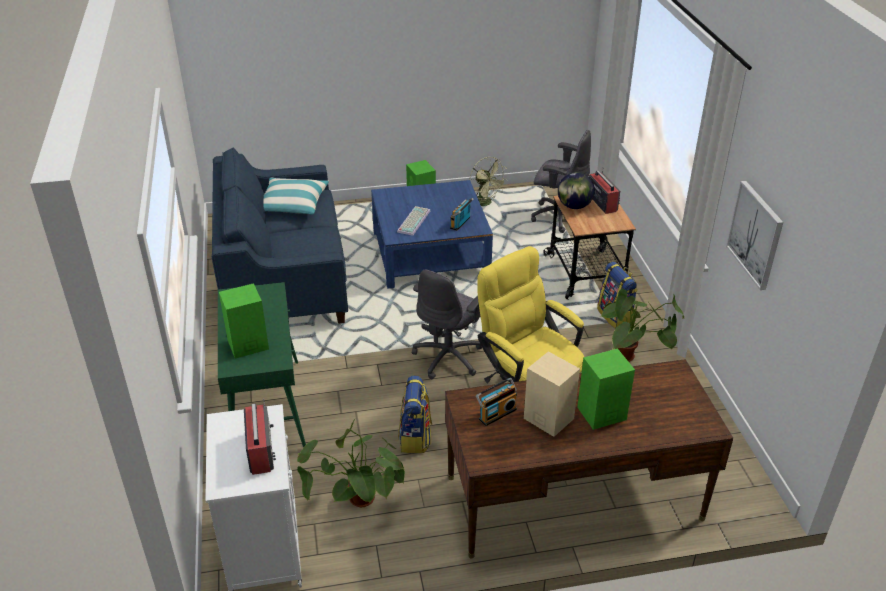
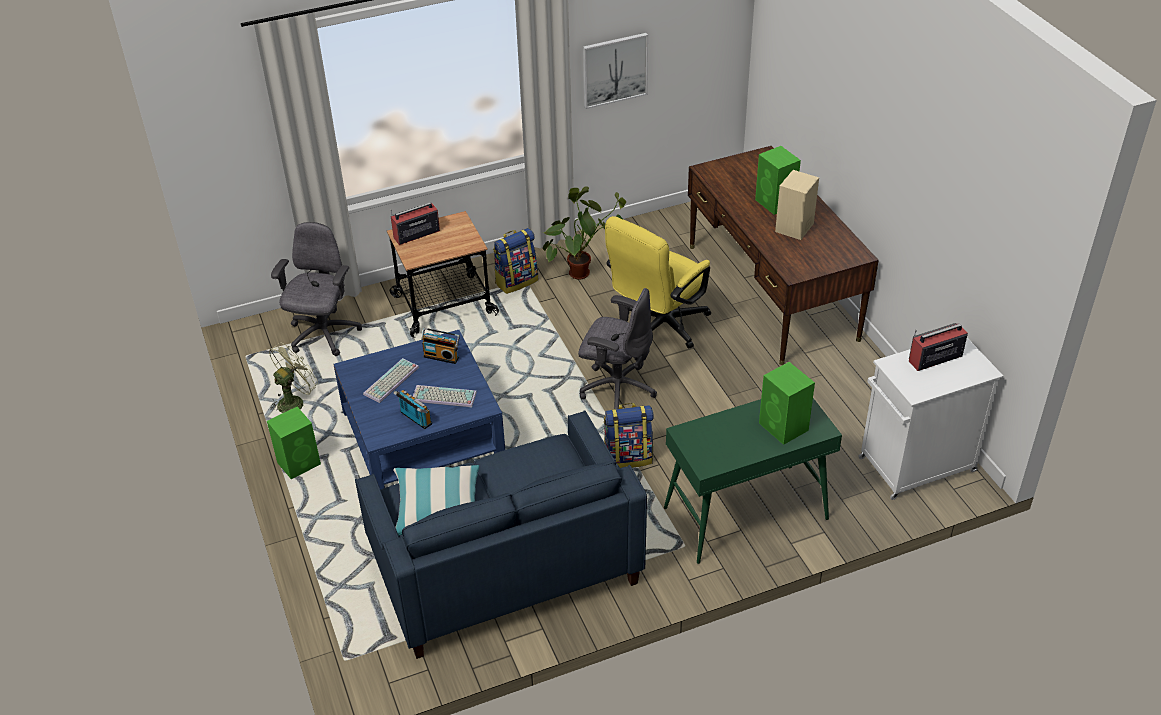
camera: 100 degrees left, 5 degrees up
potted plant [297,419,405,507] -> none
backpack [398,376,432,453] -> backpack moved to [604,403,654,468]
radio [476,378,517,426] -> radio moved to [394,390,432,429]
globe [558,172,595,209] -> none
none -> keyboard [363,358,419,403]

